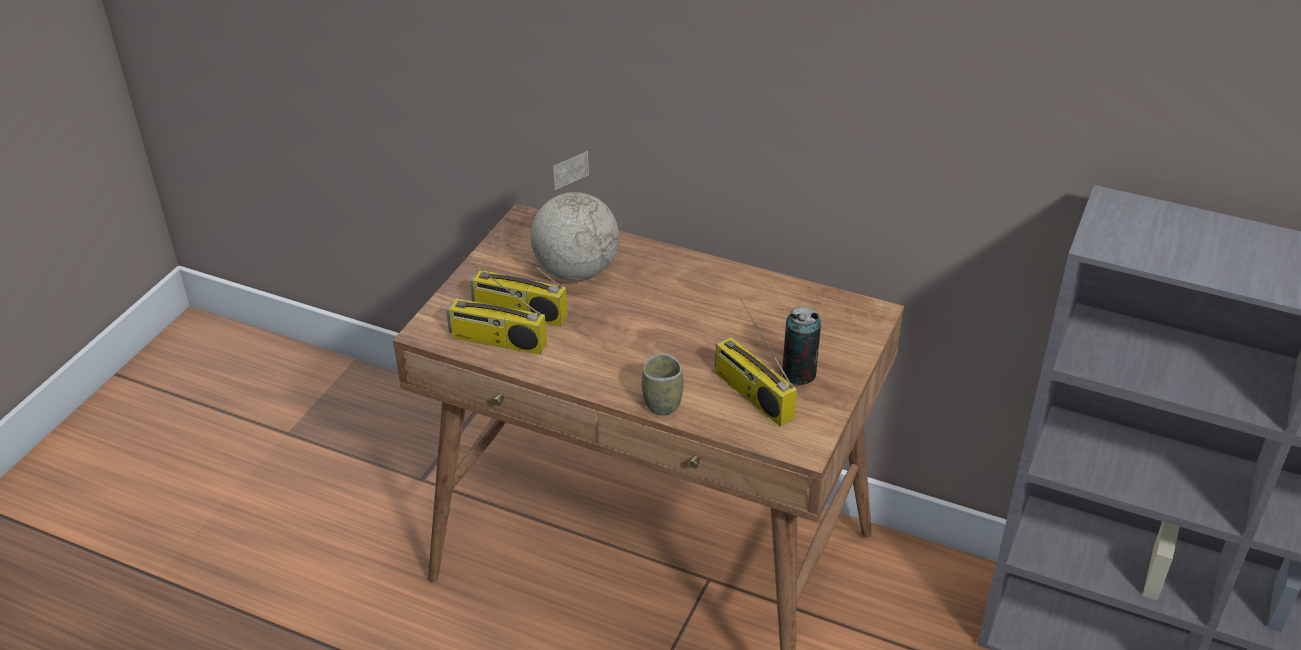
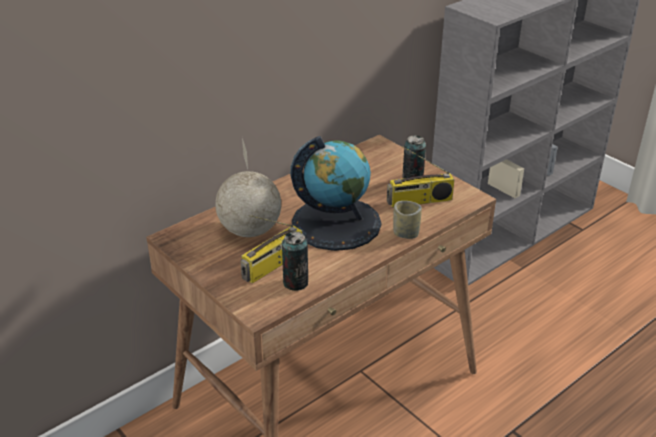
camera: 65 degrees left, 5 degrees down
radio [446,257,547,355] -> can [282,231,308,291]
none -> globe [291,136,381,251]

